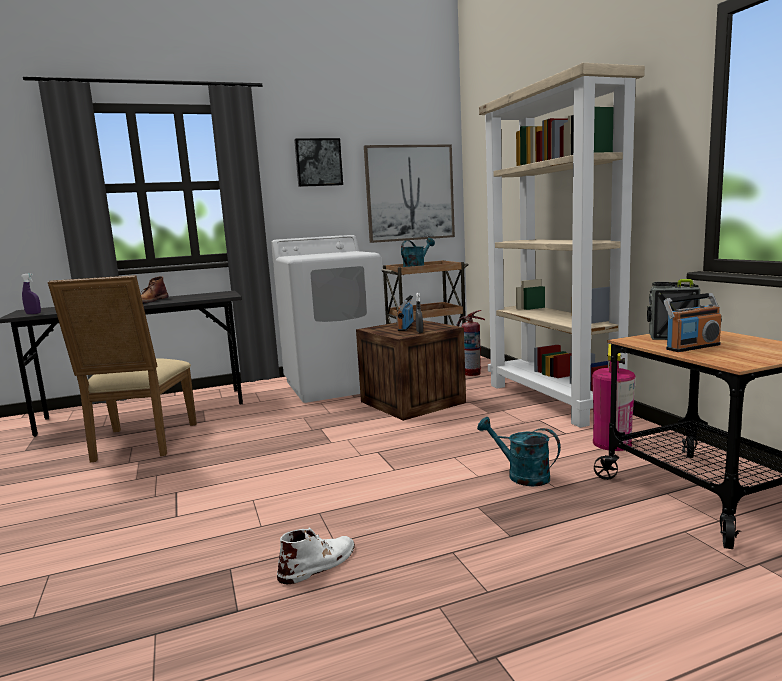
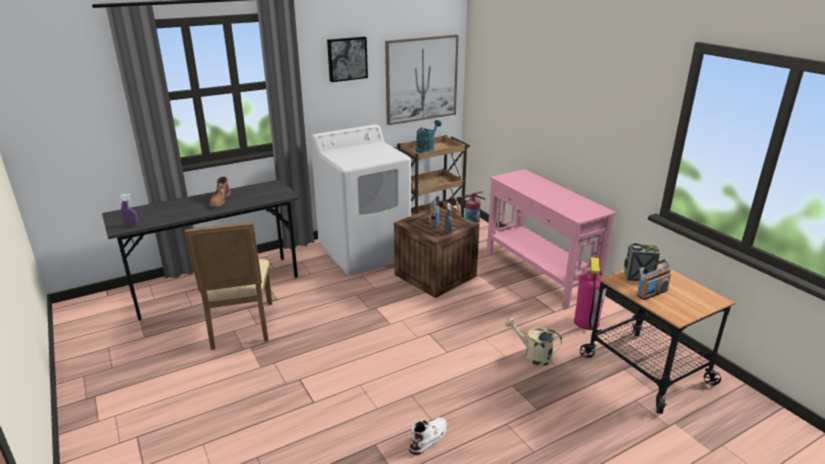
camera: 10 degrees left, 15 degrees up
turquoise watering can [477,417,561,486] -> beige watering can [505,317,562,366]
beige bookcase [479,63,645,428] -> pink console table [487,169,616,309]

